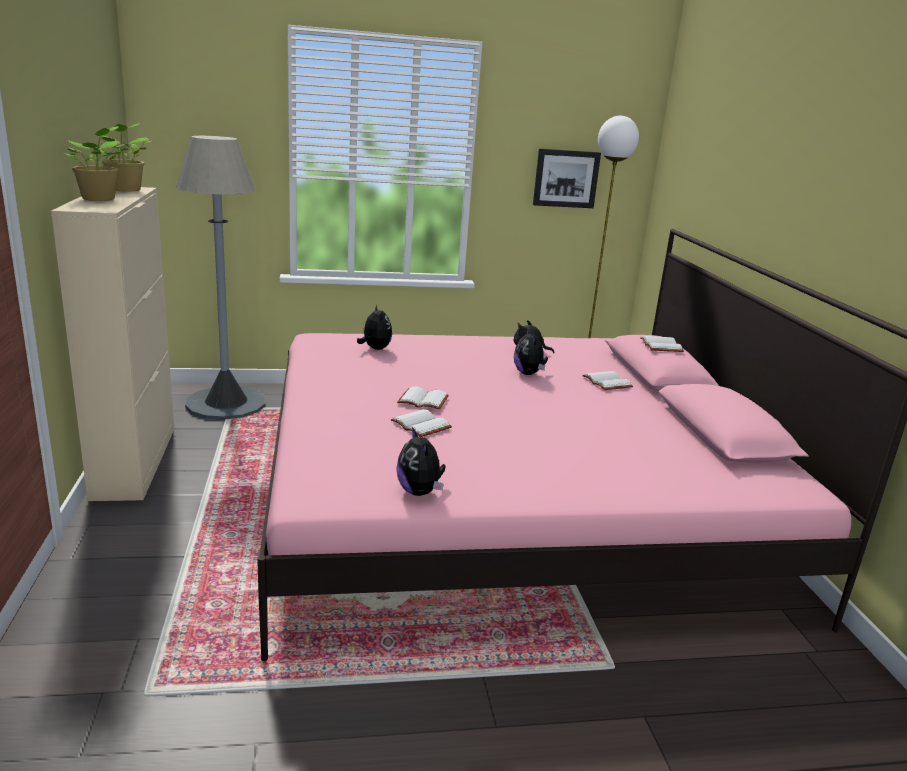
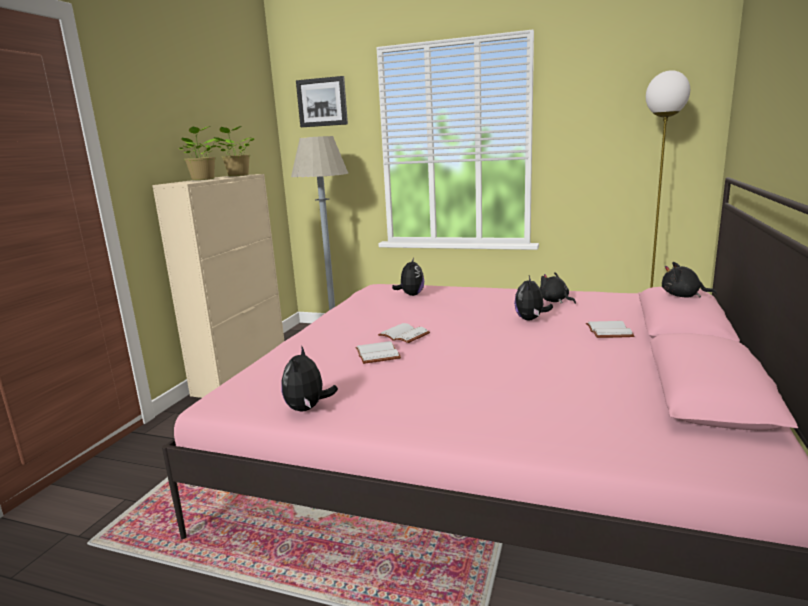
camera: 30 degrees right, 5 degrees down
picture [533,148,601,208] -> picture moved to [296,76,348,127]
white book [640,336,684,352] -> black plush toy [662,262,718,297]

